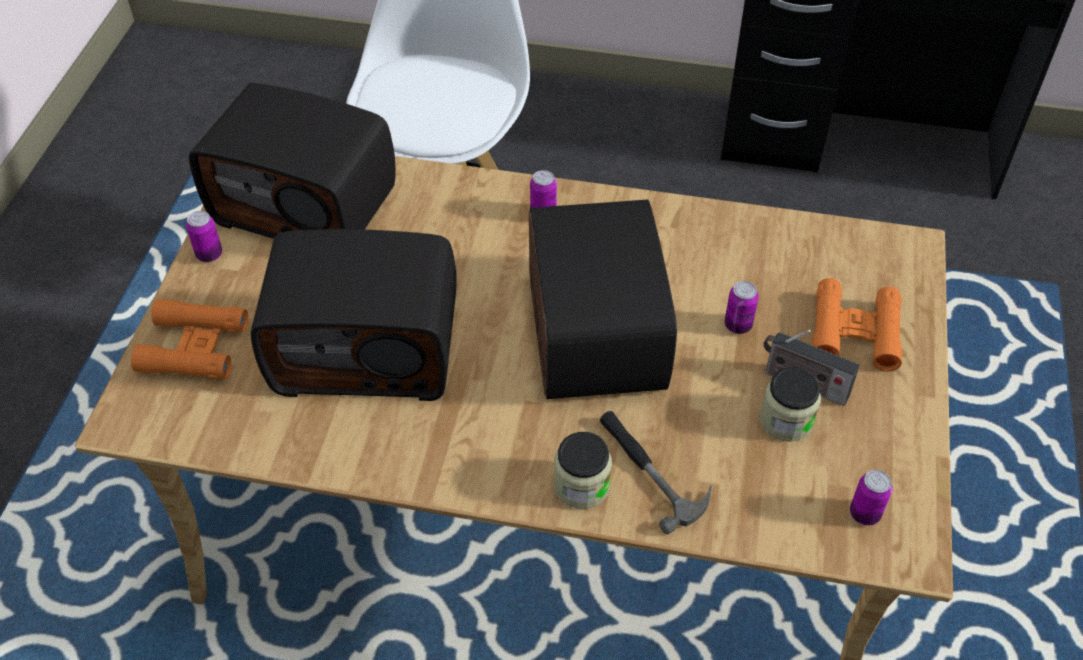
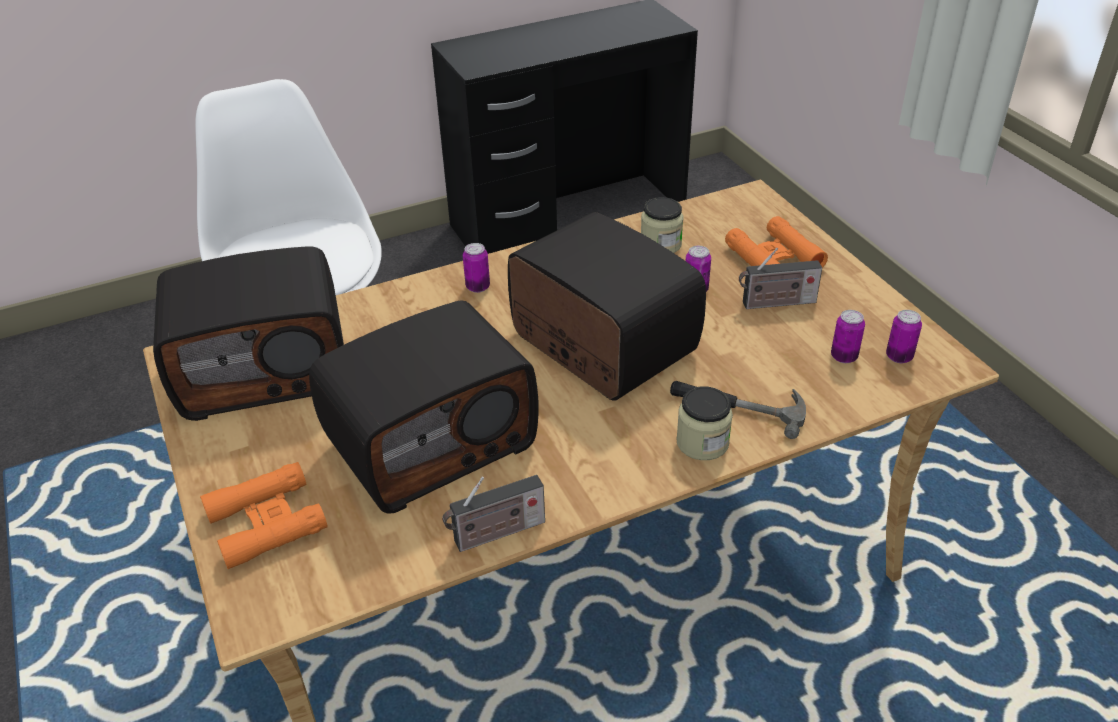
camera: 35 degrees left, 10 degrees down
can [186,211,222,262] -> can moved to [831,310,865,363]
jar [760,367,821,442] -> jar moved to [641,197,683,253]
none -> radio [442,475,545,552]

